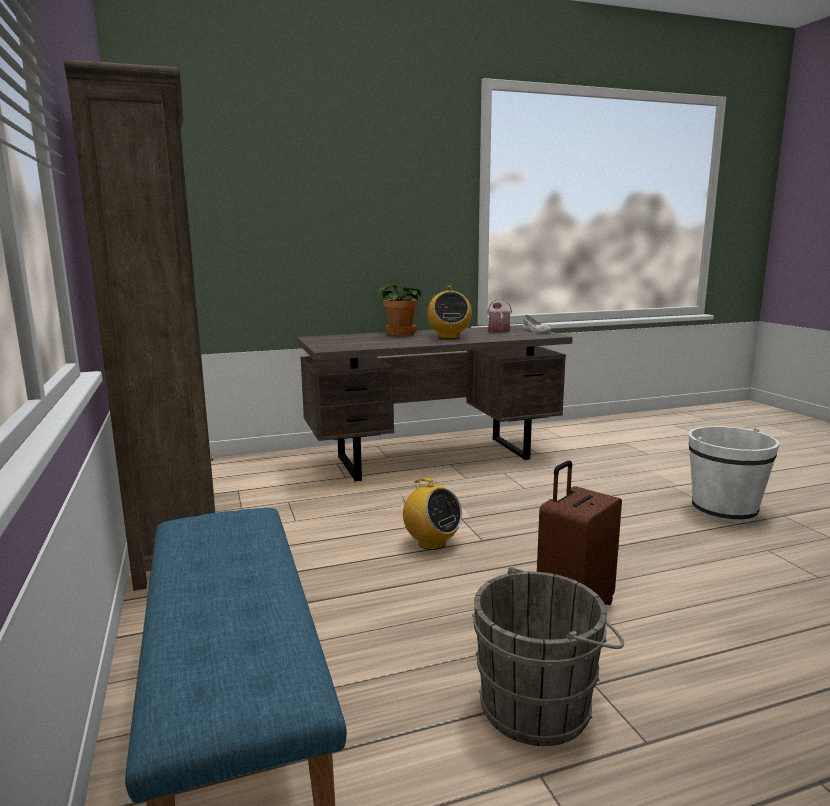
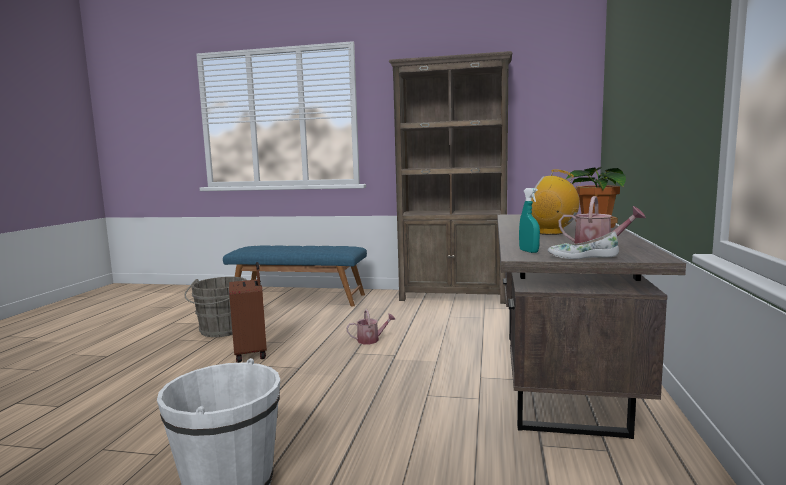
camera: 120 degrees right, 5 degrees down
radio [399,478,462,550] -> watering can [346,309,396,344]
none -> turquoise spray bottle [519,188,540,253]

